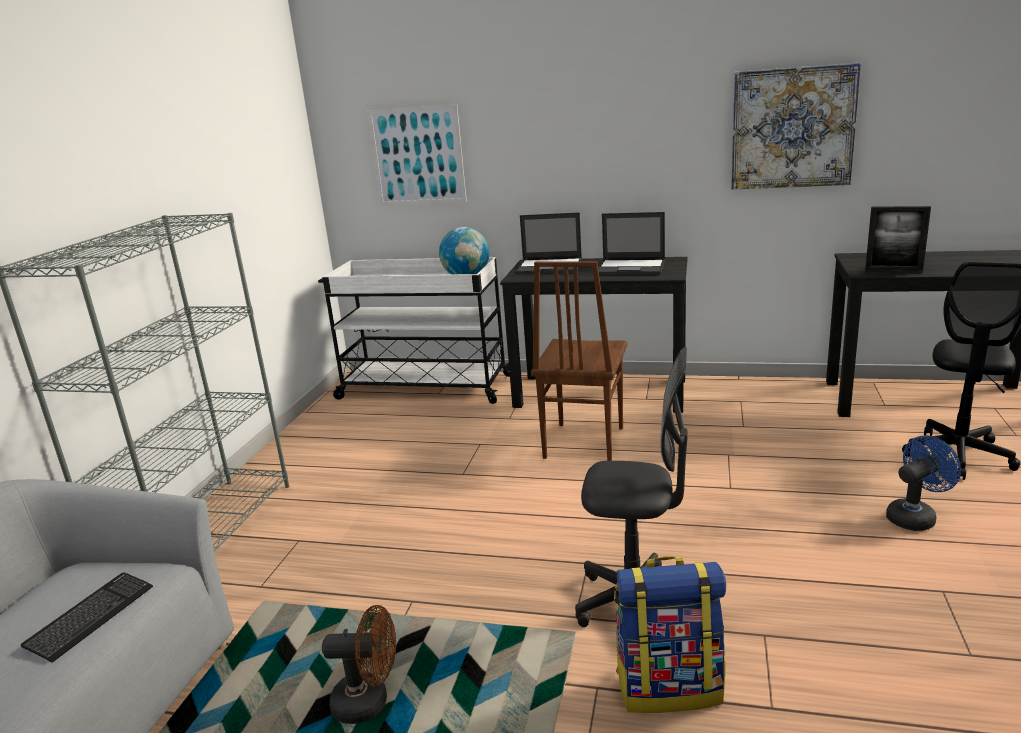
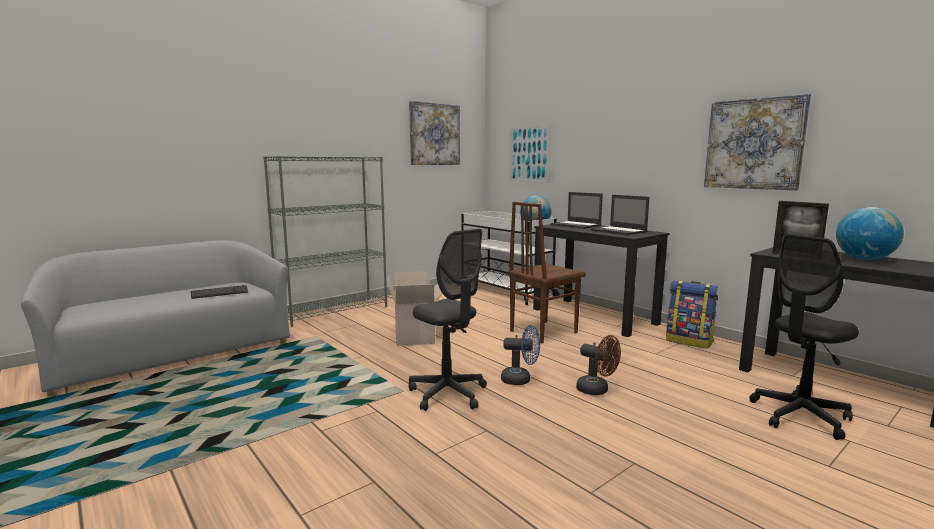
camera: 35 degrees right, 10 degrees down
brown fan [322,605,396,724] -> brown fan moved to [576,335,621,395]
backpack [614,556,726,713] -> backpack moved to [666,280,718,348]
blue fan [886,435,961,531] -> blue fan moved to [501,325,540,385]
none -> cardboard box [388,271,442,346]
none -> picture [409,101,460,165]
none -> globe [836,207,904,260]

